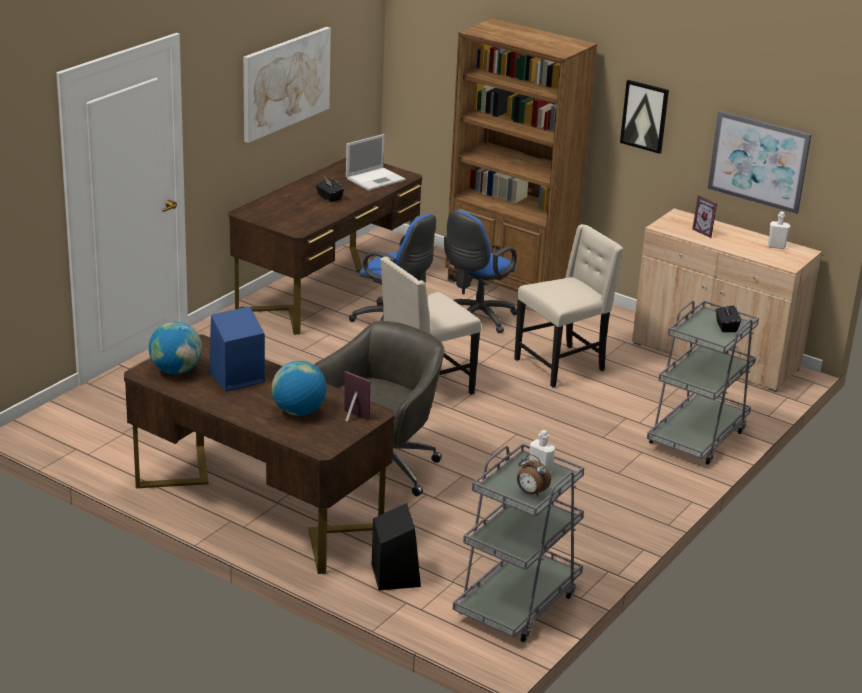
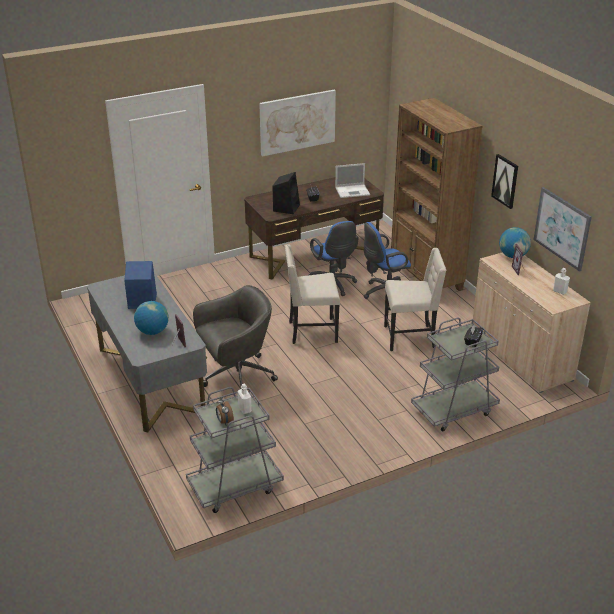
camera: 30 degrees right, 5 degrees up
brown desk [124,334,395,574] -> grey desk [87,273,207,432]
globe [149,322,202,375] -> globe moved to [499,227,531,258]
black speaker [372,503,421,590] -> black speaker moved to [273,172,300,214]

